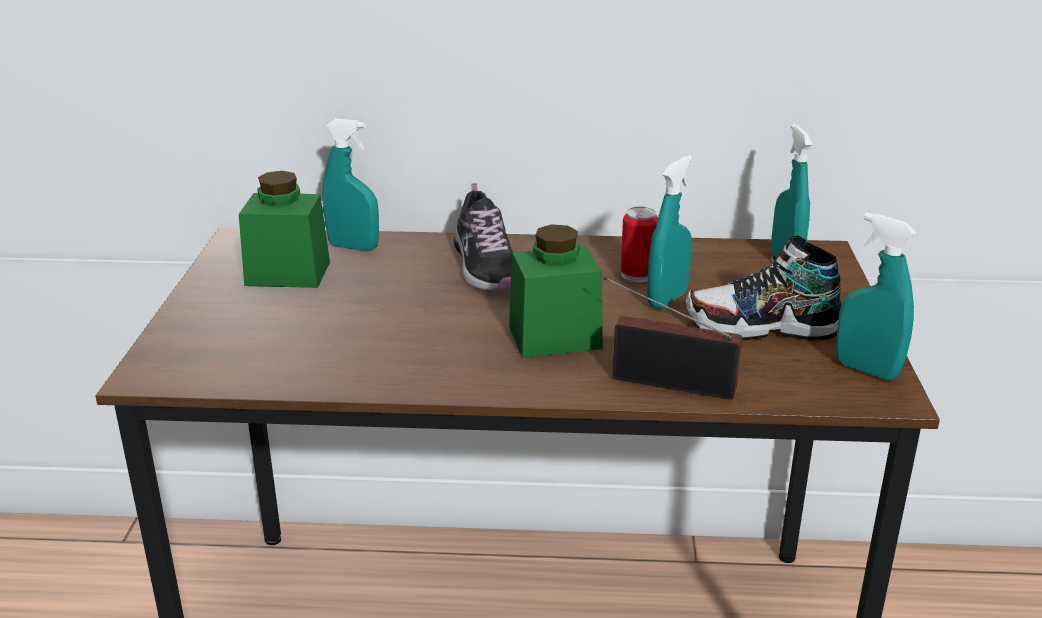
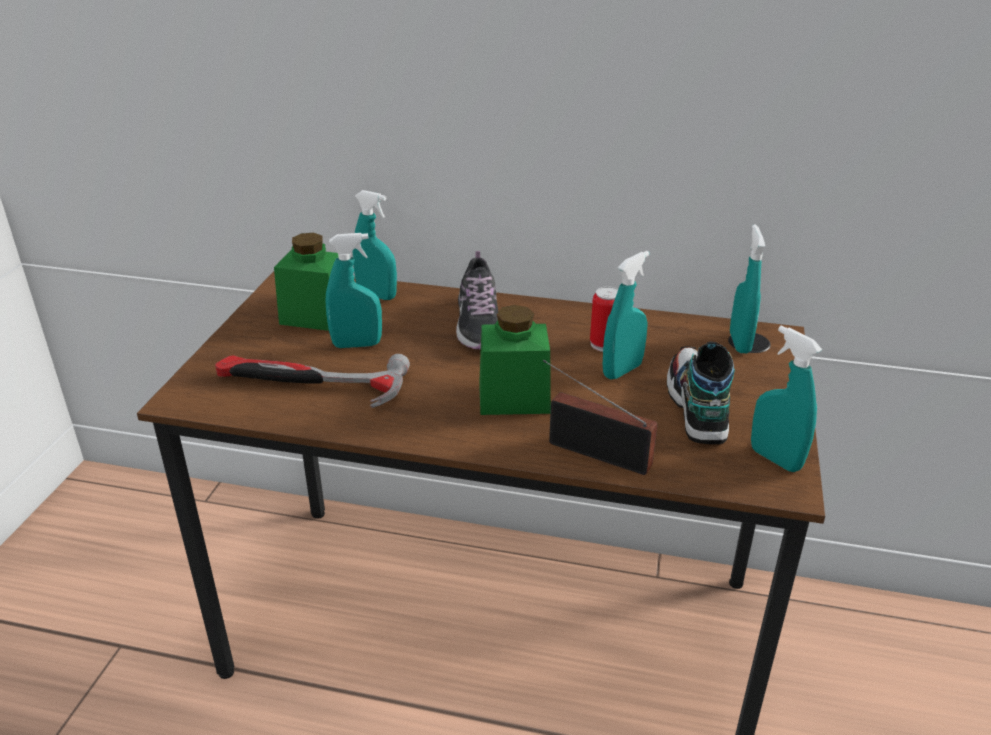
camera: 10 degrees right, 5 degrees up
shoe [686,235,841,340] -> shoe turned 75 degrees clockwise [667,341,735,444]
none -> hammer [215,354,410,408]
none -> turquoise spray bottle [325,233,382,348]

